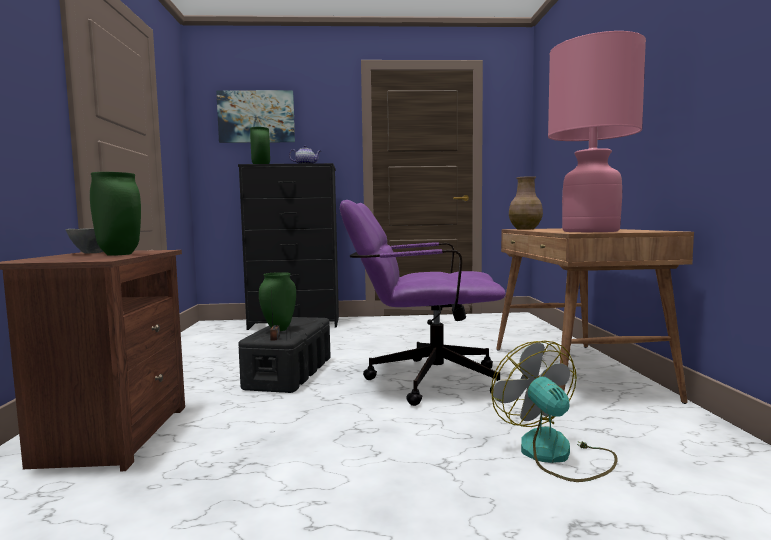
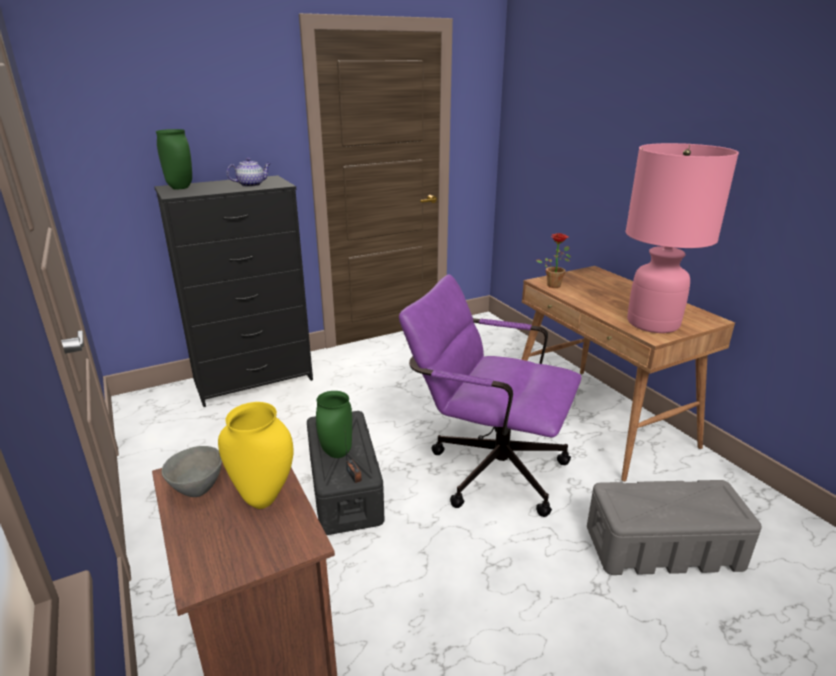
camera: 25 degrees left, 20 degrees up
green vase [90,172,141,256] -> yellow vase [218,402,294,509]
picture [216,90,295,143] -> none
purple office chair [340,200,506,406] -> purple office chair turned 45 degrees clockwise [399,274,581,517]
fan [491,341,617,482] -> grey storage box [587,480,762,575]
brown vase [509,176,543,229] -> potted plant [536,233,571,288]

